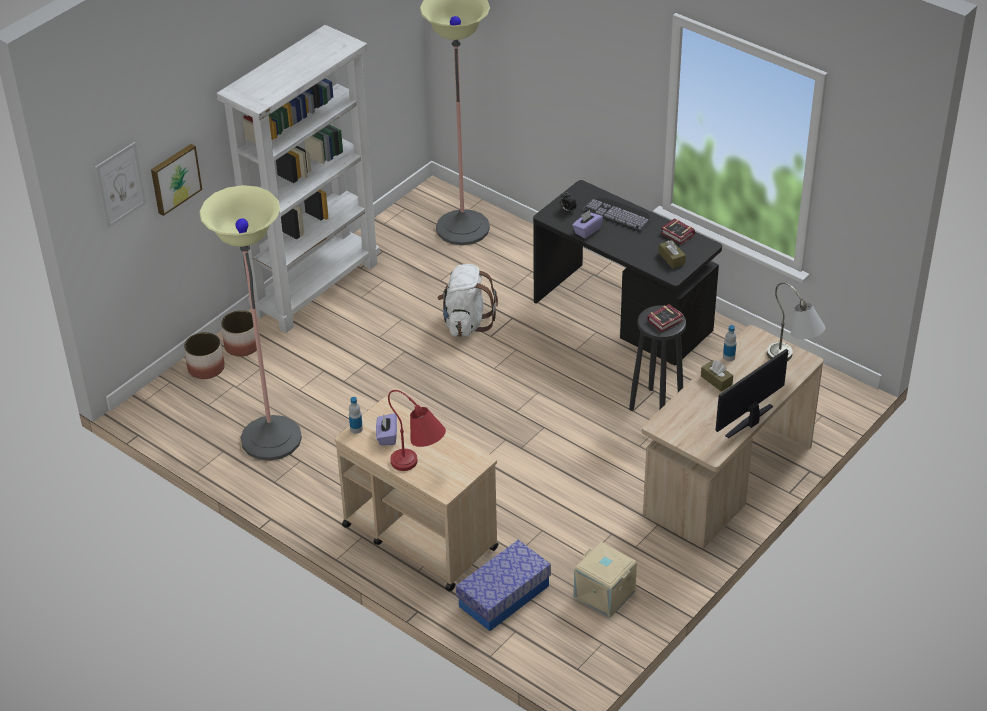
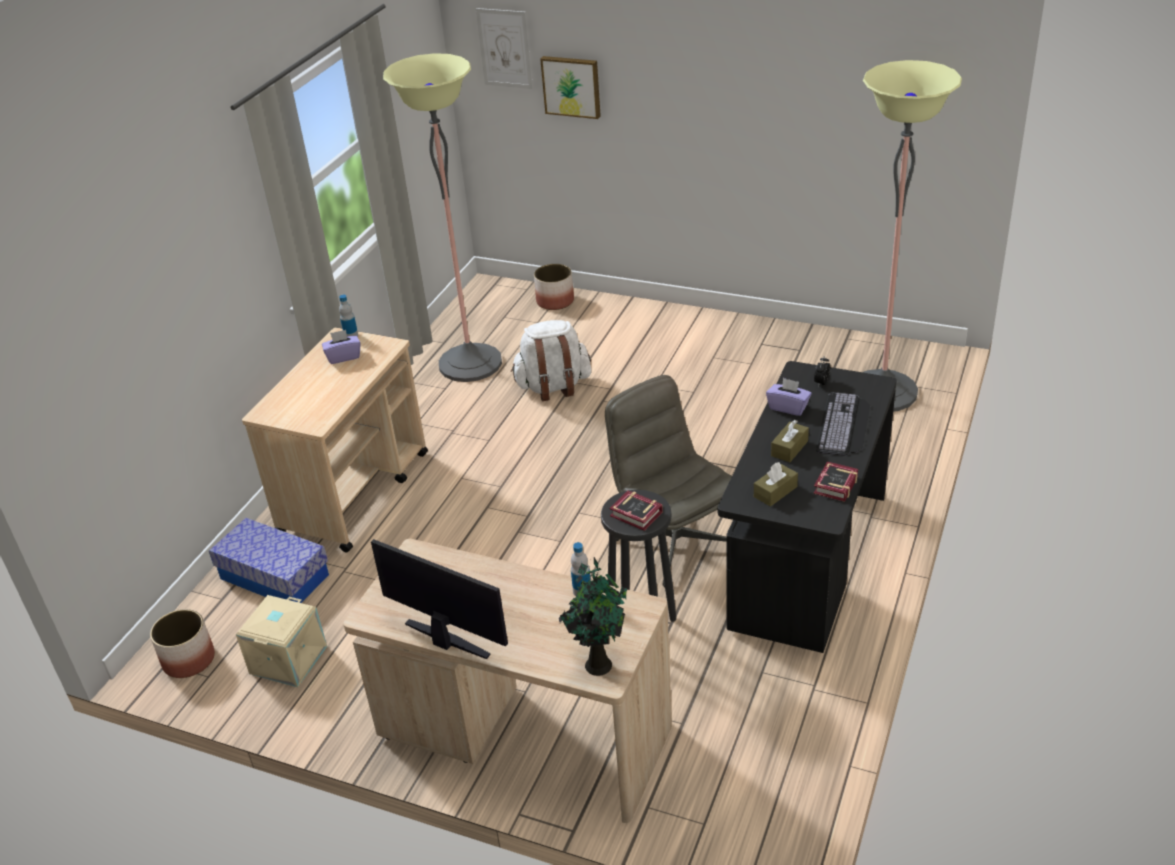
camera: 75 degrees right, 5 degrees down
white bookcase [216,25,380,333] -> none
planter [221,310,257,357] -> planter moved to [150,609,215,678]
red table lamp [388,390,446,471] -> none
white backpack [437,264,498,337] -> white backpack moved to [511,320,592,401]
brown tissue box [701,360,733,392] -> brown tissue box moved to [771,420,809,462]
grey table lamp [767,282,825,361] -> potted plant [559,557,627,676]
none -> grey office chair [605,375,732,587]

